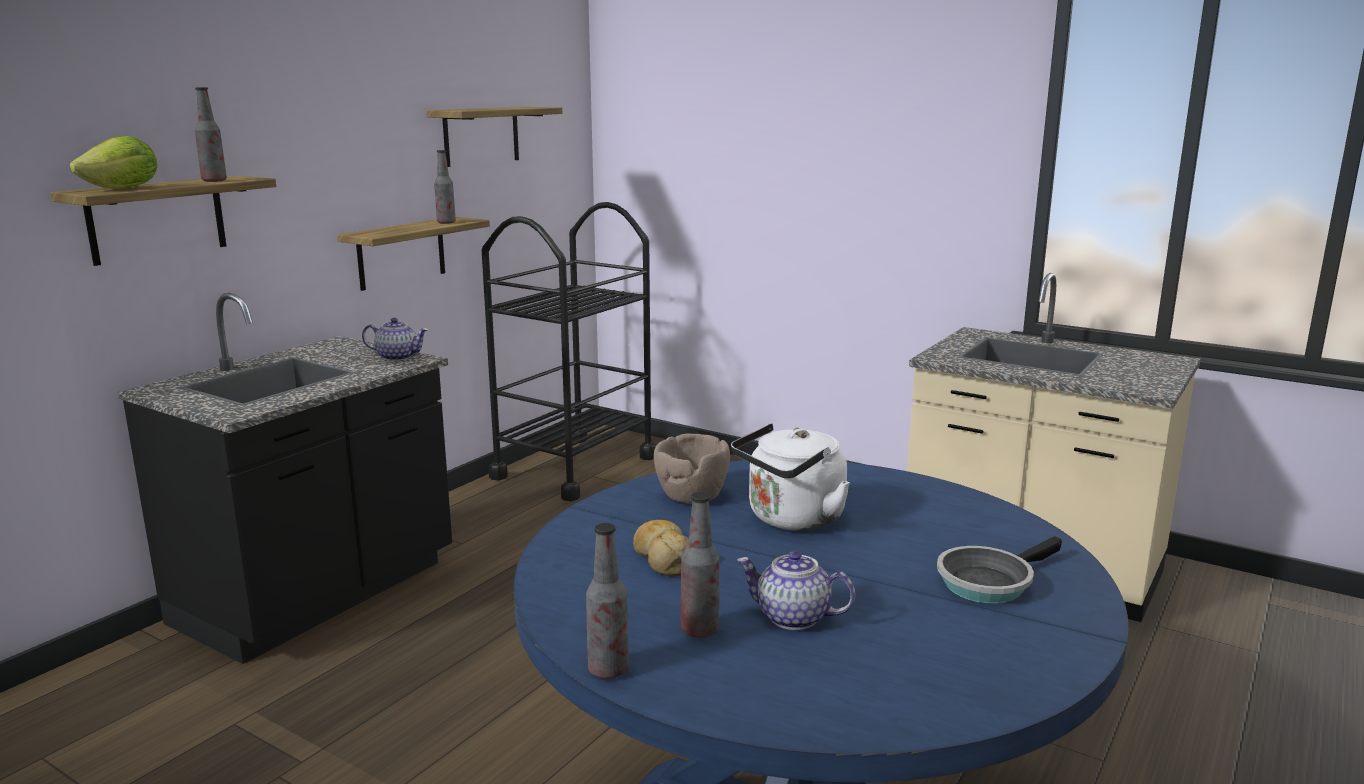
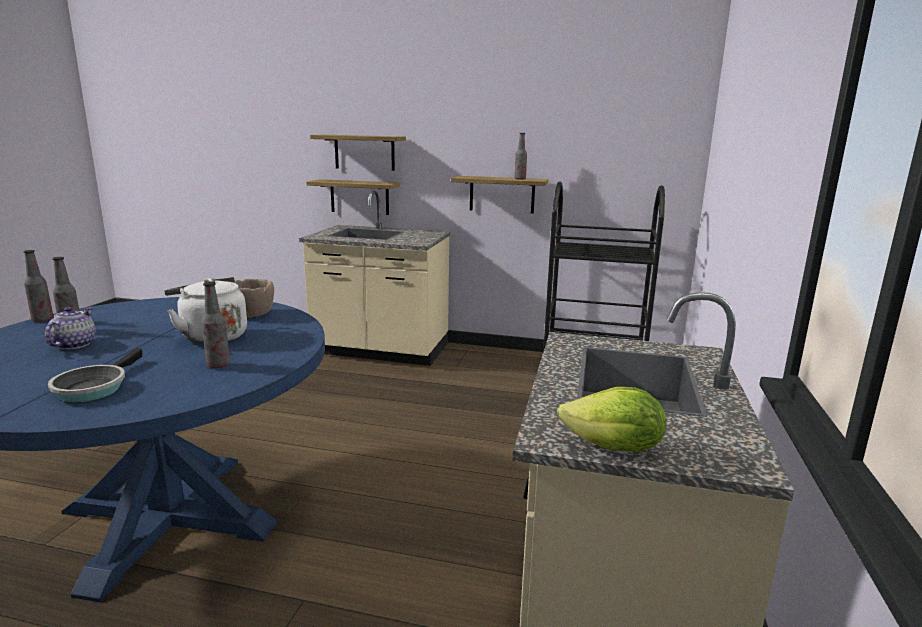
camera: 70 degrees right, 0 degrees up
lettuce [70,136,157,189] -> lettuce moved to [557,387,666,452]
black counter [118,293,452,664] -> beige counter [299,191,451,366]
bottle [195,87,227,182] -> bottle moved to [202,281,230,368]
teapot [362,318,429,361] -> none
shelf [426,107,562,167] -> shelf moved to [307,179,400,215]
bread [633,520,689,576] -> none
frying pan [937,536,1062,604] -> frying pan turned 120 degrees counterclockwise [48,348,142,403]

